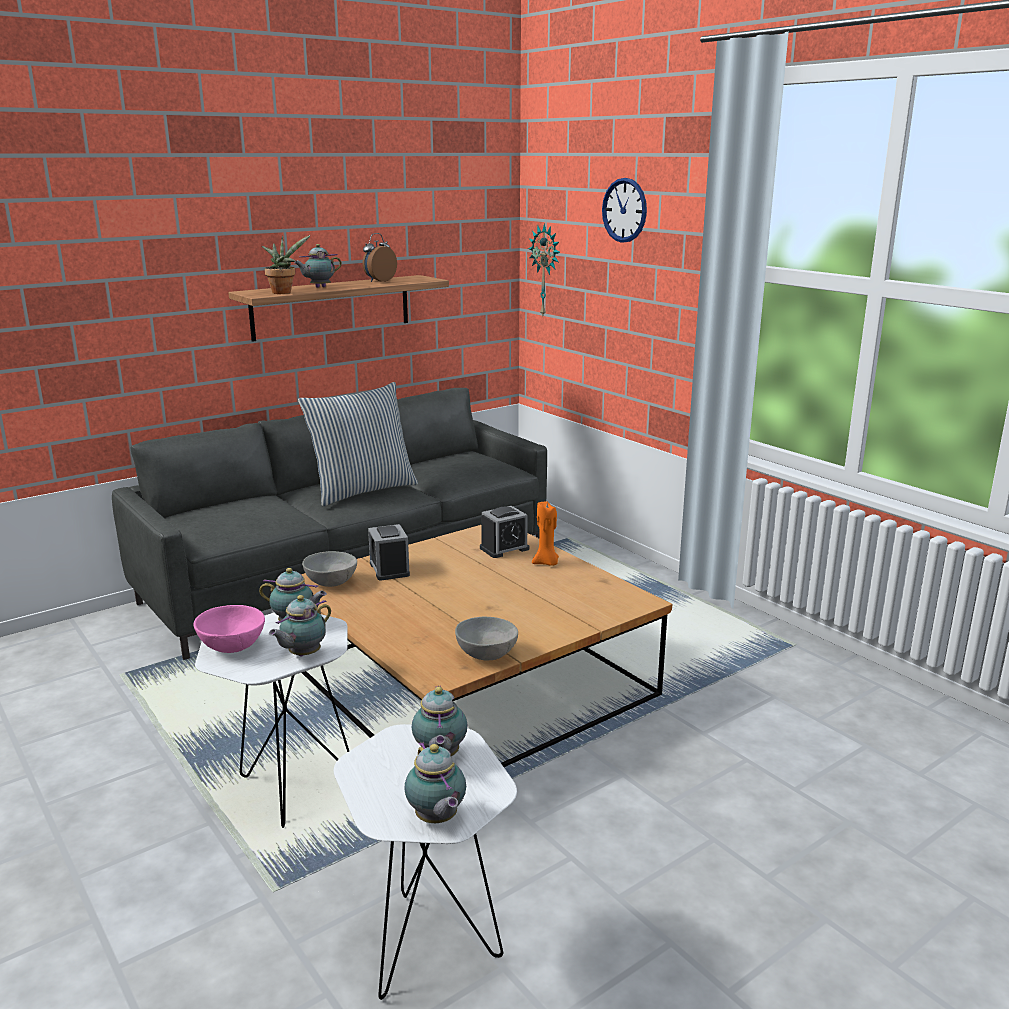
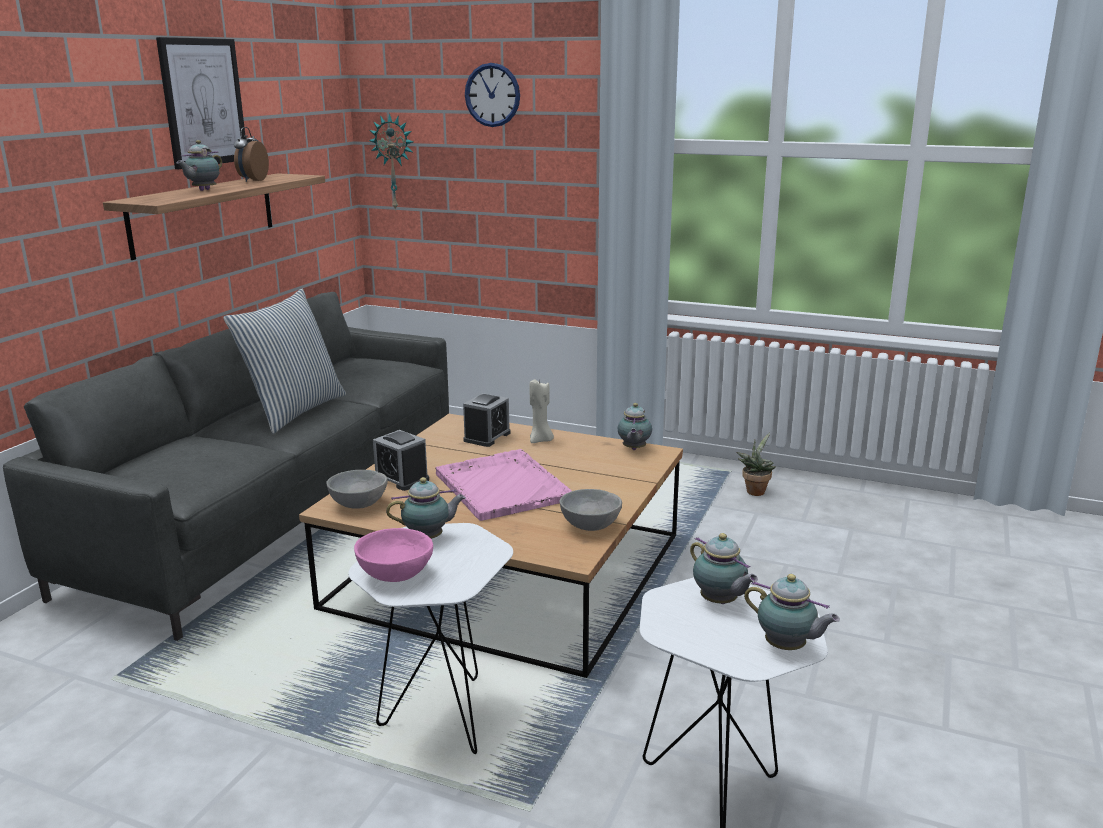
camera: 30 degrees left, 0 degrees up
potted plant [262,235,311,294] -> potted plant moved to [736,432,776,496]
teapot [269,595,331,656] -> teapot moved to [618,403,652,450]
orange candle [532,501,559,566] -> beige candle [530,378,554,443]
none -> picture [156,37,246,169]
none -> pink tray [435,449,572,521]

